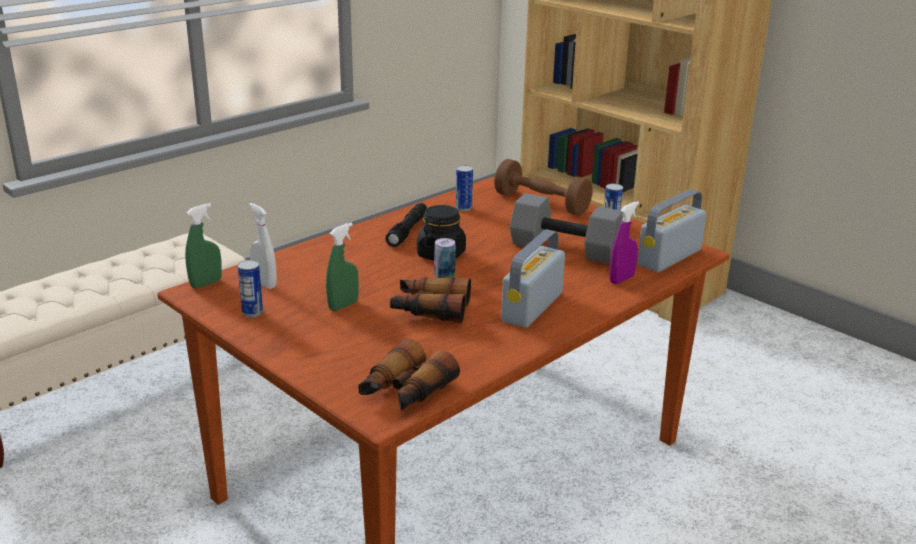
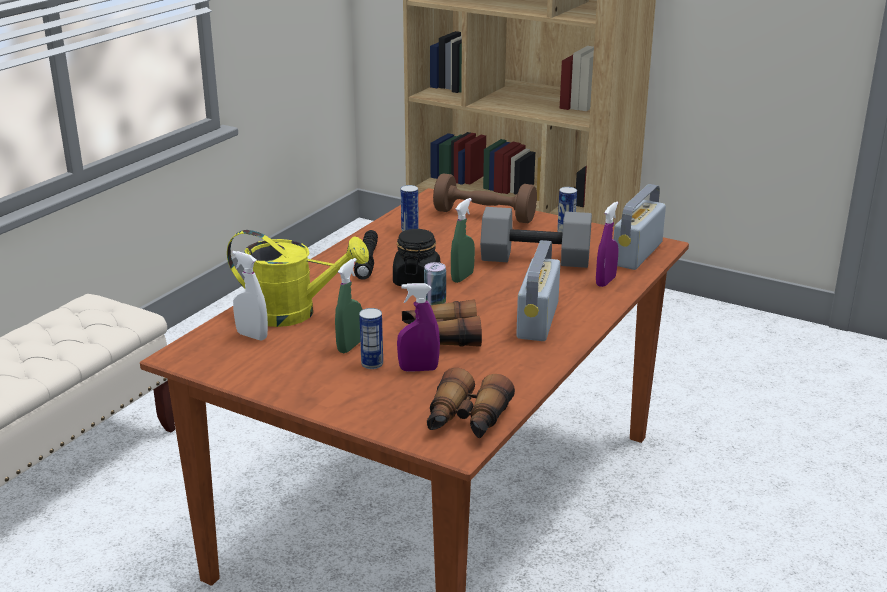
camera: 15 degrees left, 0 degrees up
green spray bottle [185,203,222,288] -> green spray bottle moved to [451,198,475,283]
can [238,260,263,317] -> can moved to [359,308,383,369]
none -> yellow watering can [227,230,369,327]
none -> purple spray bottle [397,283,440,371]

